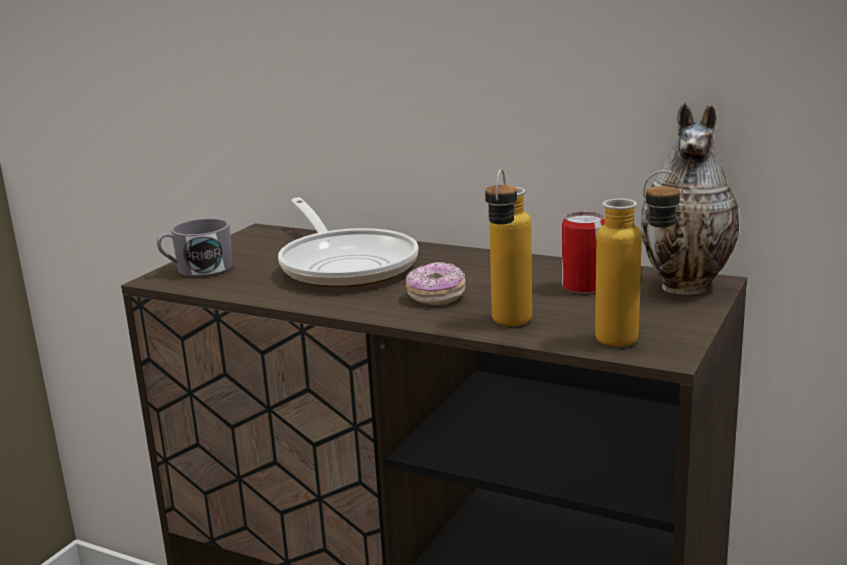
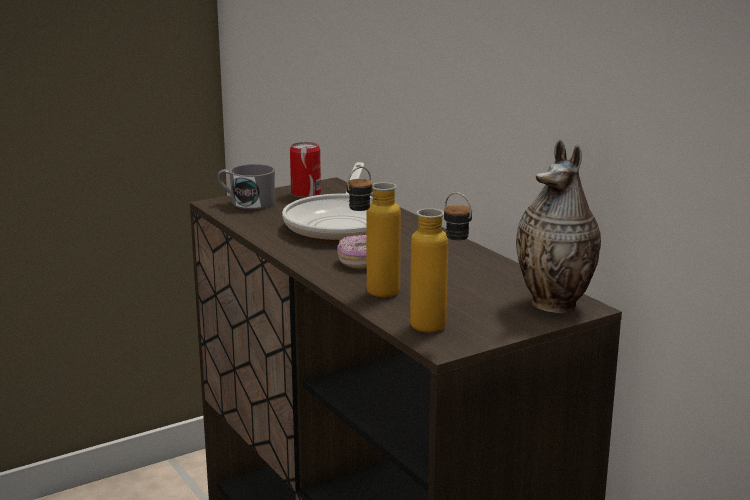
camera: 30 degrees right, 0 degrees up
can [562,212,605,294] -> can moved to [290,142,321,198]

